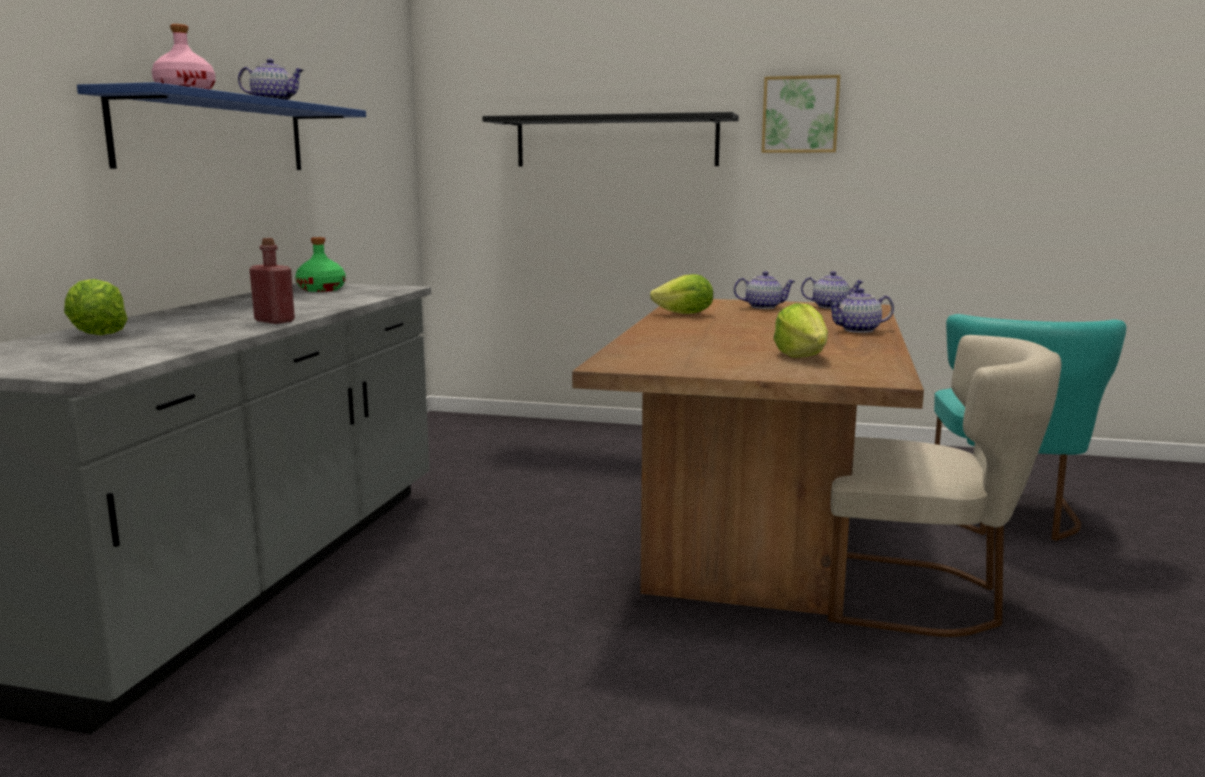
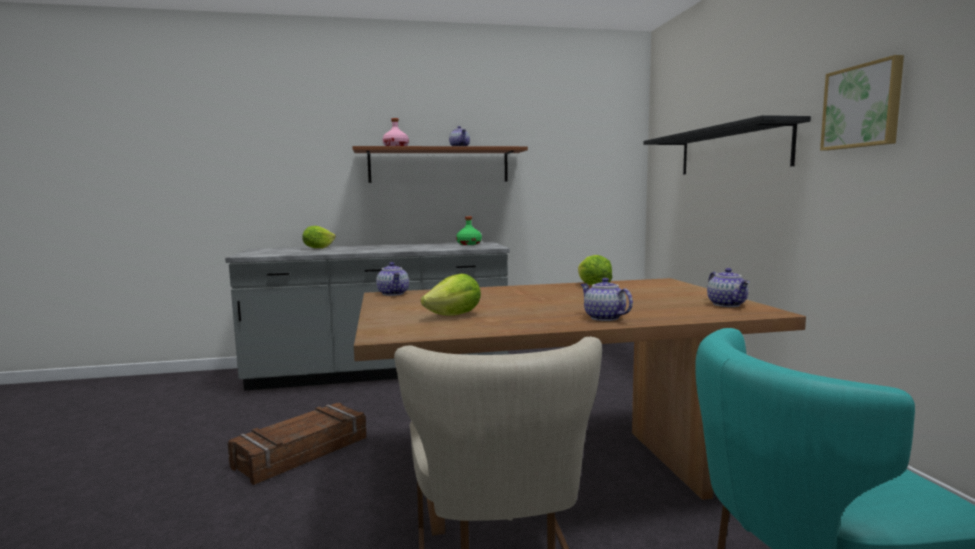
camera: 65 degrees right, 5 degrees down
blue shelf [77,82,366,170] -> brown shelf [352,146,528,183]
red bottle [249,238,295,324] -> none
teapot [734,271,796,309] -> teapot moved to [376,262,409,296]
none -> crate [228,403,367,485]

